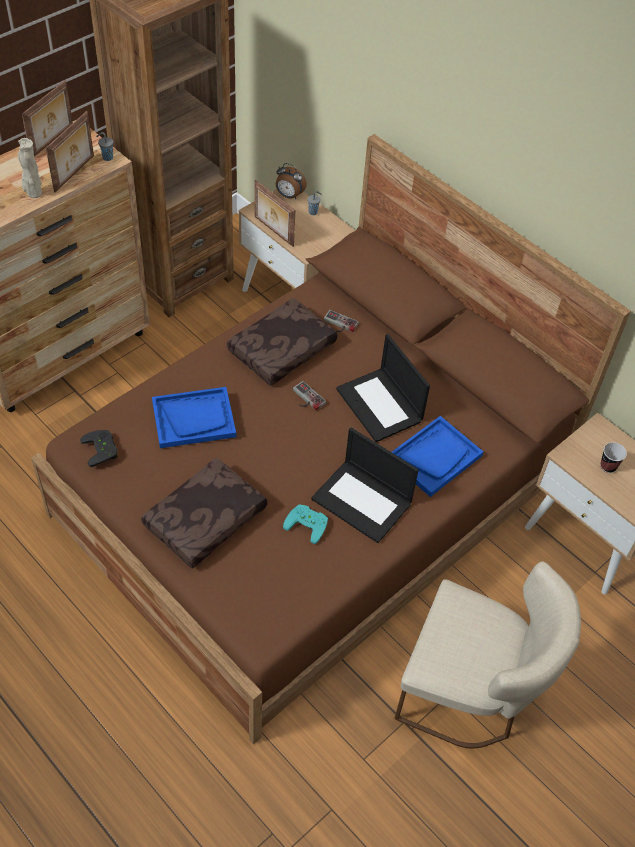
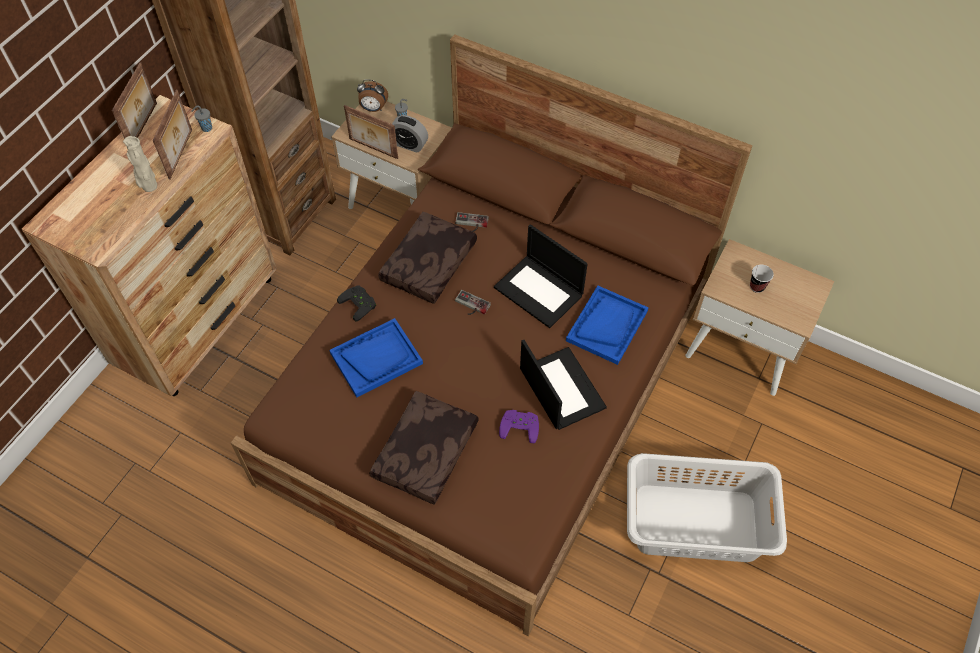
camera: 15 degrees left, 5 degrees up
black game controller [80,430,118,467] -> black game controller moved to [337,285,376,322]
turquoise game controller [283,504,328,544] -> purple game controller [499,410,539,443]
laptop [311,428,419,543] -> laptop turned 135 degrees counterclockwise [520,340,607,430]
beige chair [394,561,581,749] -> grey laundry basket [627,453,787,562]
none -> alarm clock [392,115,428,153]

